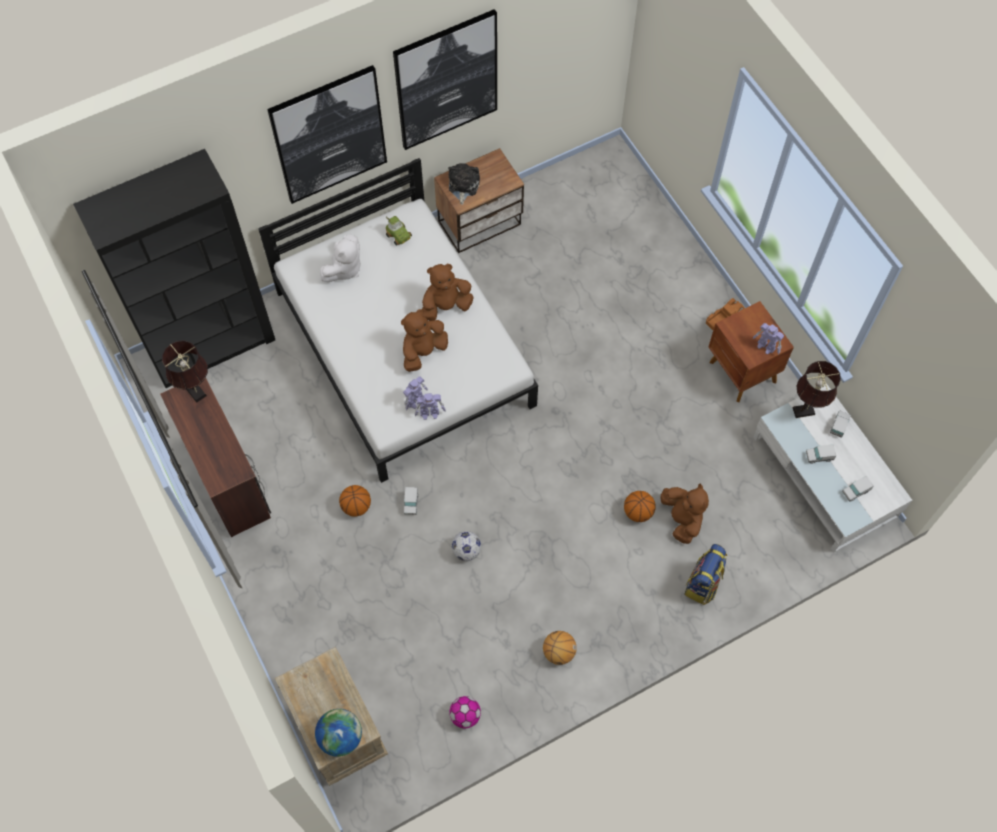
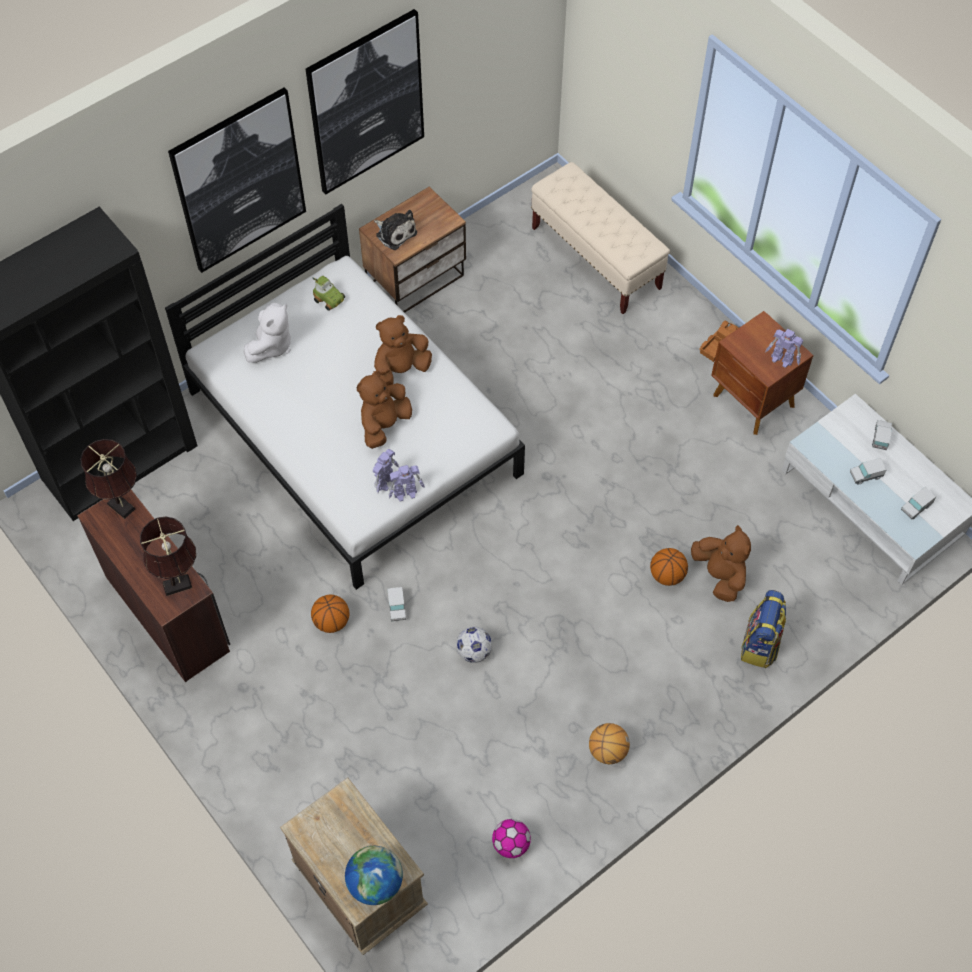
camera: 10 degrees left, 5 degrees down
plush toy [448,163,480,205] -> plush toy turned 135 degrees clockwise [374,210,417,250]
brown table lamp [793,361,841,418] -> brown table lamp moved to [140,517,196,596]
none -> beige bench [531,162,670,314]

